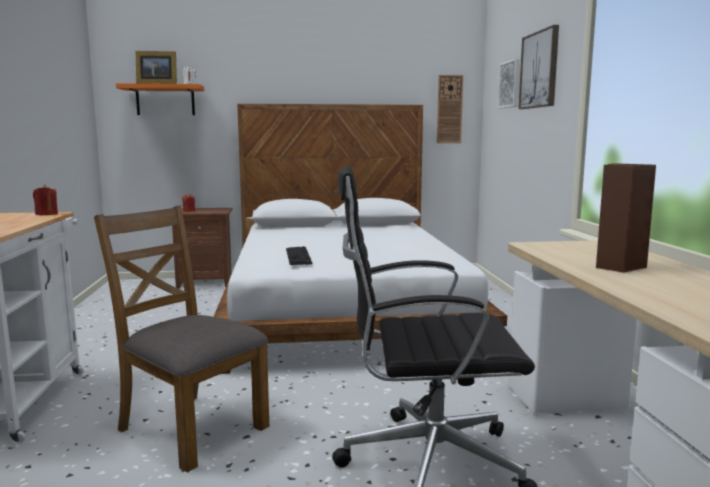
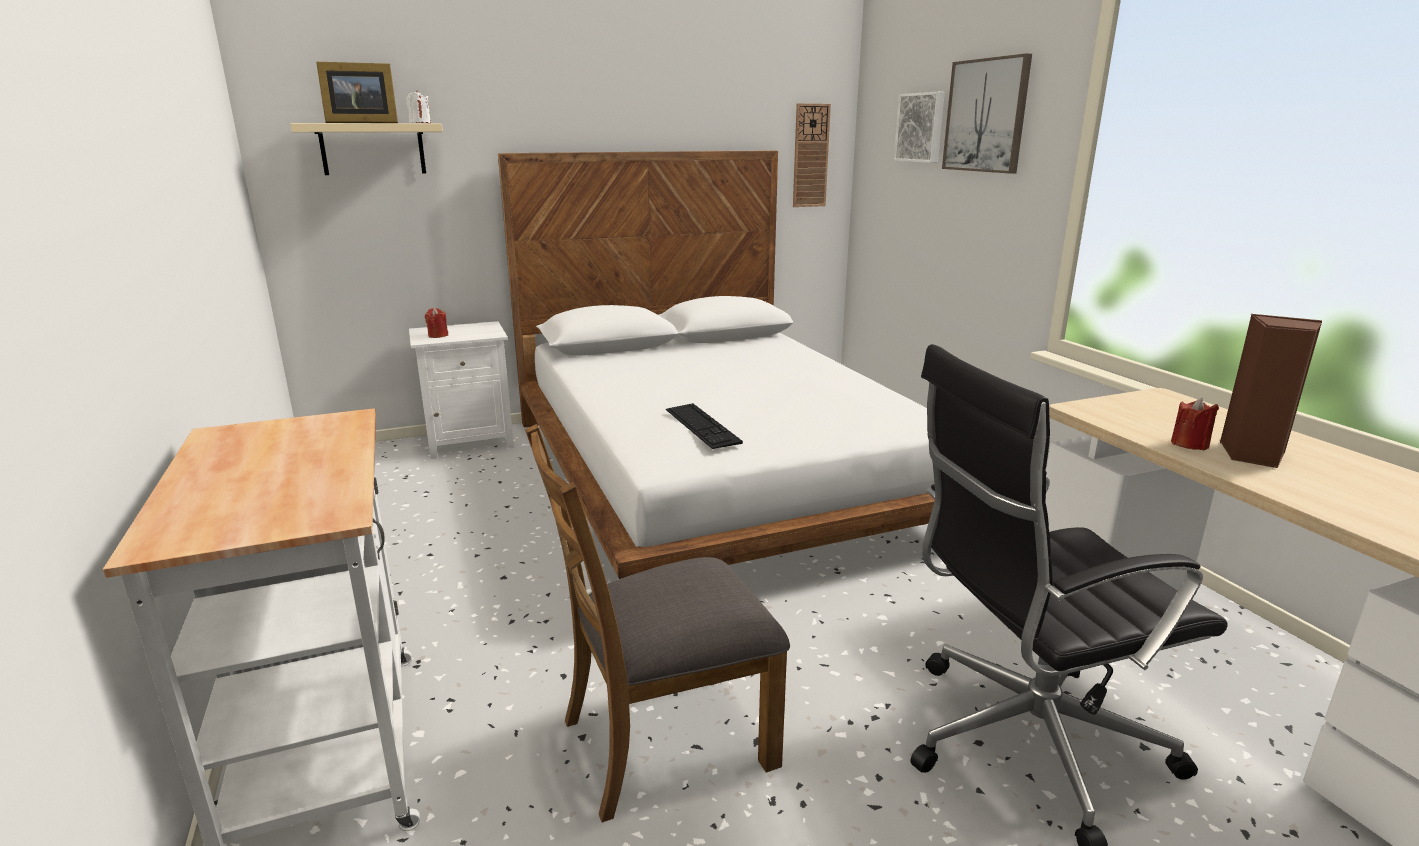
camera: 15 degrees left, 10 degrees up
red candle [33,185,58,215] -> red candle moved to [1171,398,1219,450]
brown chair [94,205,269,473] -> brown chair turned 45 degrees counterclockwise [525,424,790,822]
orange shelf [116,83,204,115] -> beige shelf [291,123,443,175]
brown nightstand [172,208,233,288] -> white nightstand [409,321,514,459]

